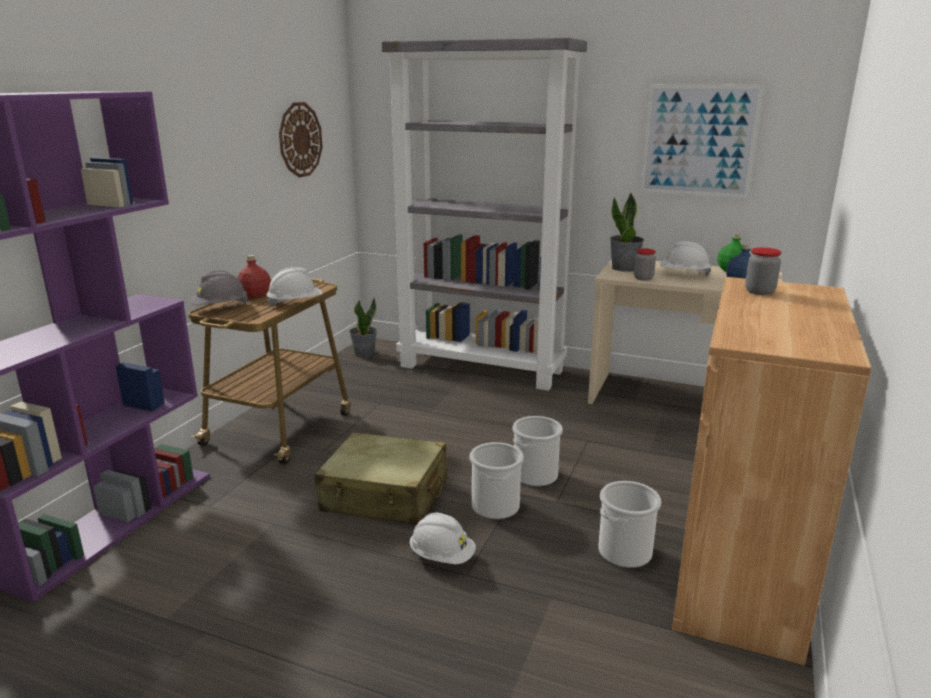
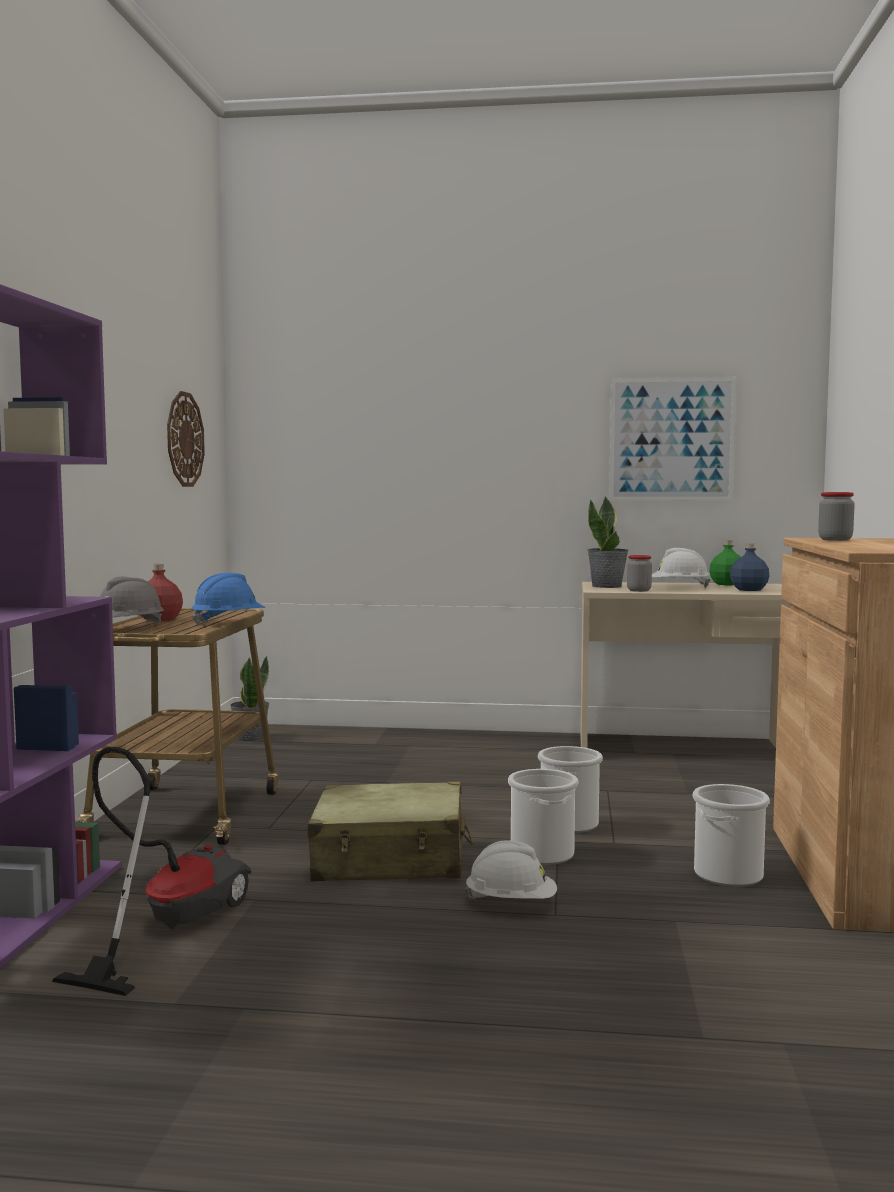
camera: 15 degrees left, 15 degrees down
white hard hat [266,267,322,307] -> blue hard hat [191,573,265,625]
grey bookcase [382,38,587,391] -> none
none -> vacuum cleaner [52,747,251,996]

